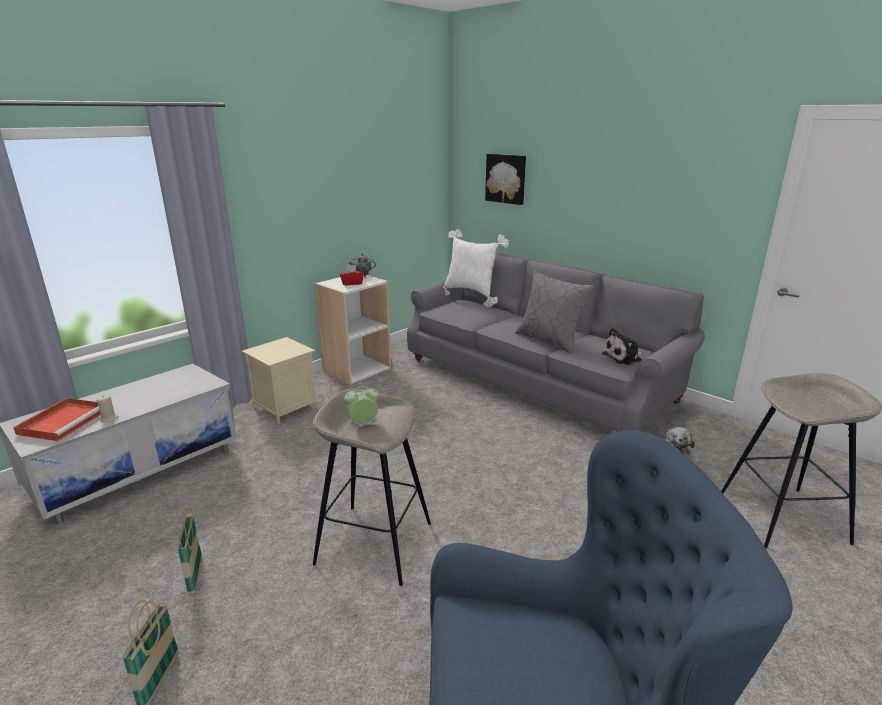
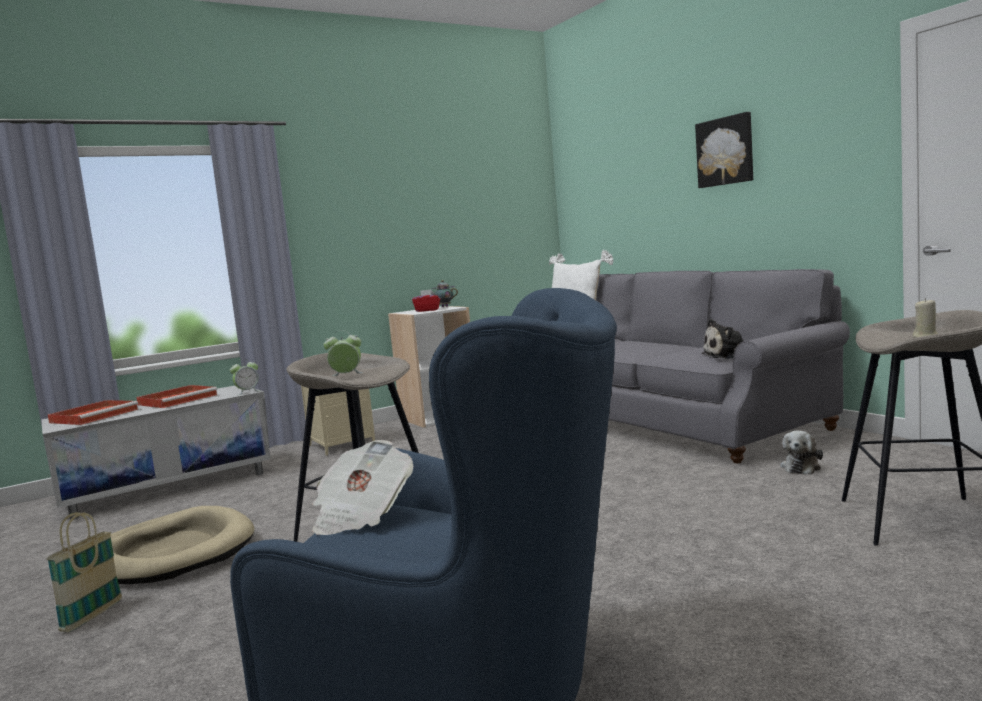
camera: 15 degrees right, 15 degrees down
beige candle [96,395,119,422] -> beige candle moved to [913,298,938,338]
basket [176,506,202,595] -> beige dog bed [110,506,255,584]
picture [485,154,526,205] -> picture moved to [695,112,753,188]
grey pillow [515,271,594,354] -> none
none -> red tray [136,385,217,408]
none -> alarm clock [230,359,259,395]
none -> newspaper [312,440,414,535]

